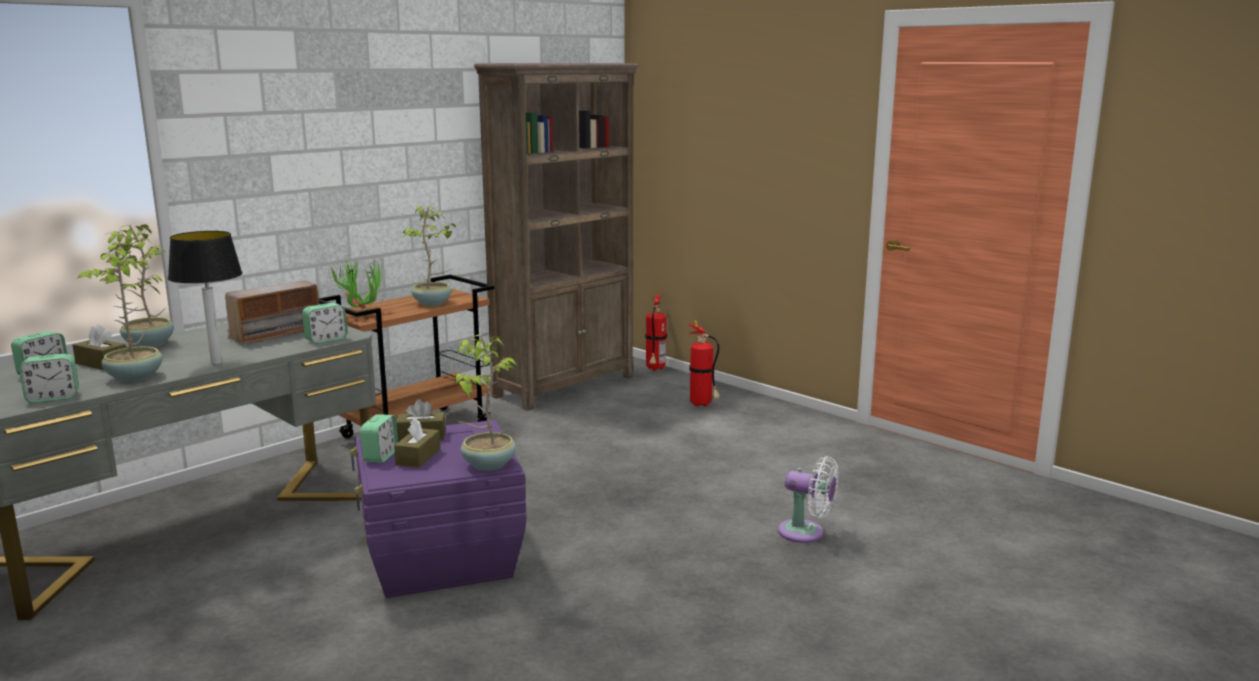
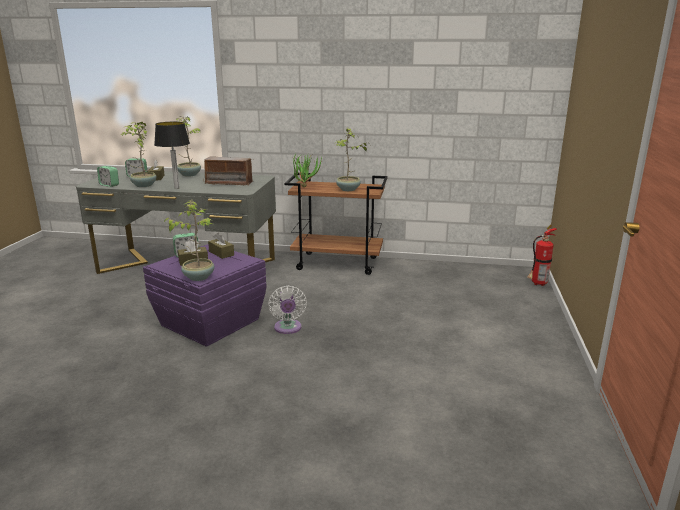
camera: 55 degrees right, 5 degrees up
alarm clock [302,303,348,344] -> none
brown bookcase [474,63,639,411] -> none
fire extinguisher [689,320,720,407] -> none
white fan [778,456,838,543] -> white fan moved to [268,286,307,334]

